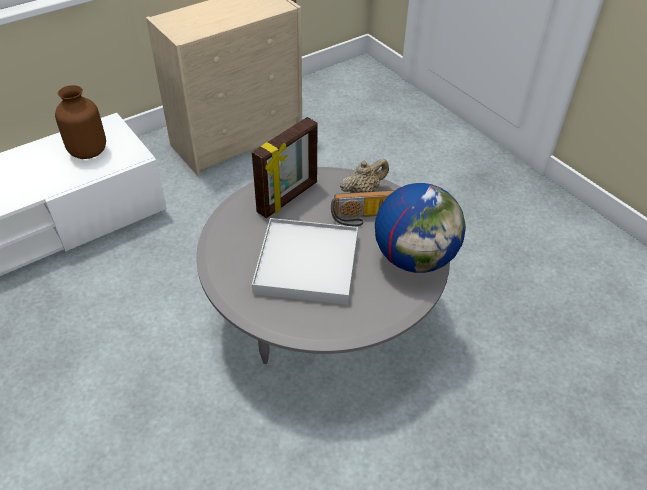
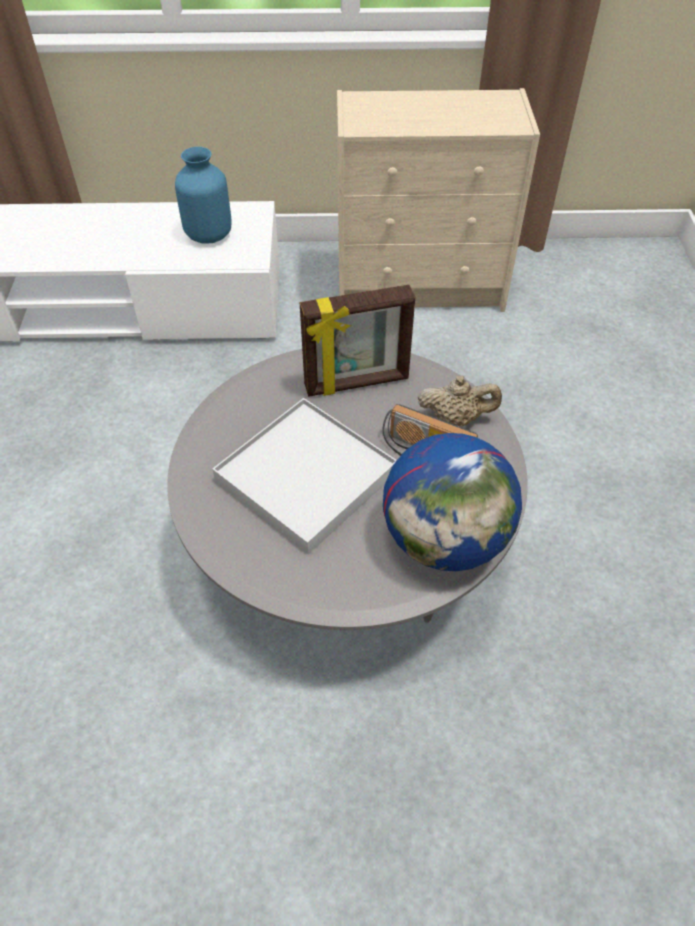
camera: 35 degrees right, 5 degrees up
brown vase [55,85,106,159] -> blue vase [175,147,232,244]

